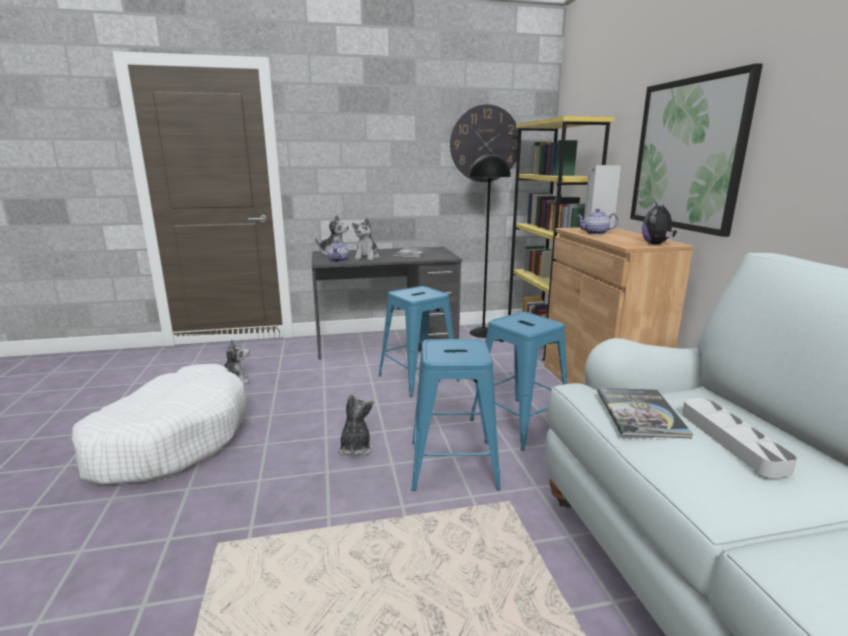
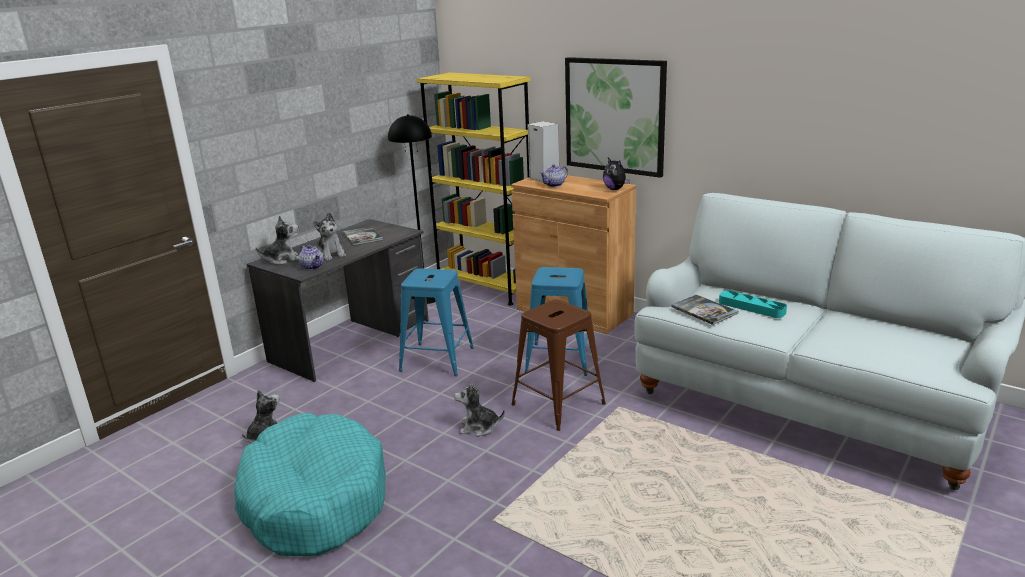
camera: 40 degrees left, 5 degrees up
white dog bed [72,364,247,485] -> turquoise dog bed [234,413,386,556]
plush toy [338,394,374,456] -> plush toy turned 45 degrees counterclockwise [454,381,505,437]
blue stool [411,339,501,491] -> brown stool [511,300,606,431]
wall clock [450,104,518,182] -> none
grey tray [682,398,797,478] -> turquoise tray [719,290,787,318]

